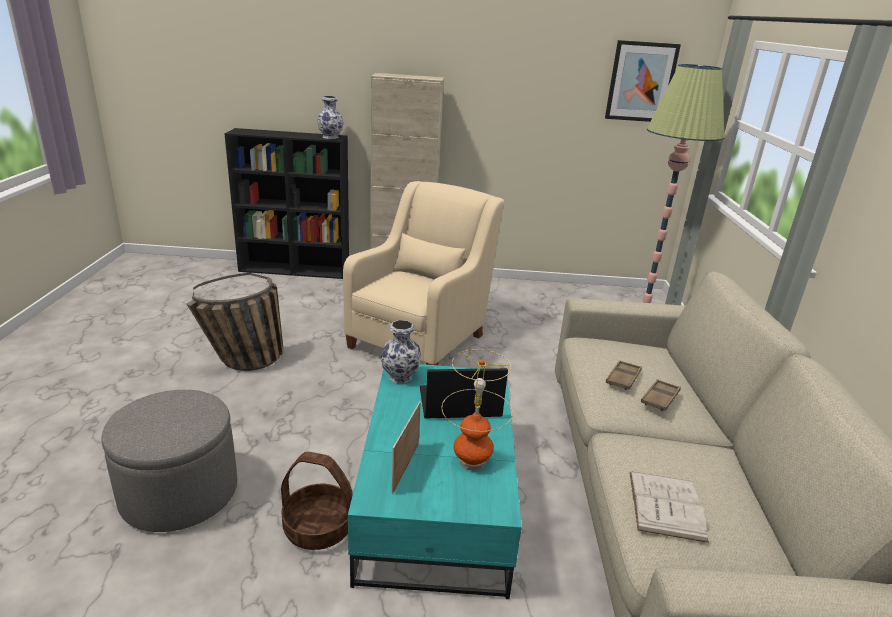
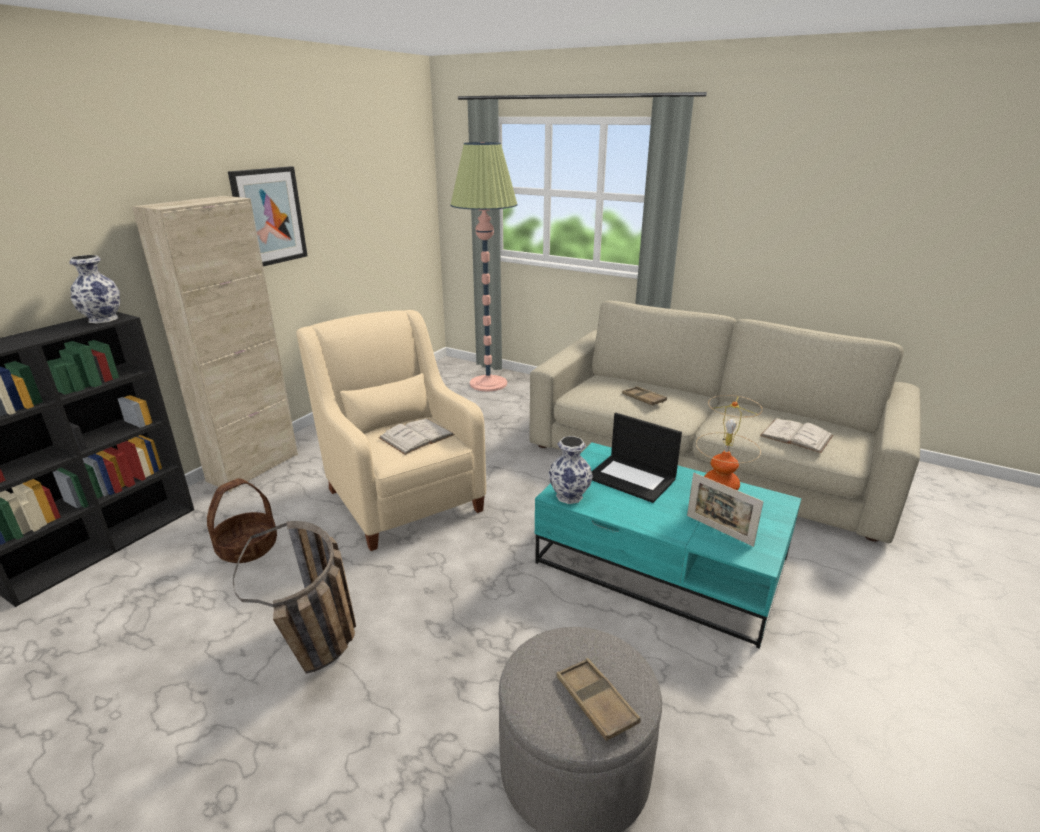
camera: 60 degrees left, 0 degrees up
basket [281,452,353,550] -> basket moved to [207,478,277,563]
laptop [420,368,508,418] -> laptop turned 75 degrees counterclockwise [592,413,682,503]
picture [605,40,681,122] -> picture moved to [228,166,308,266]
brown tray [641,379,681,411] -> brown tray moved to [556,658,640,741]
none -> white book [379,419,455,455]

